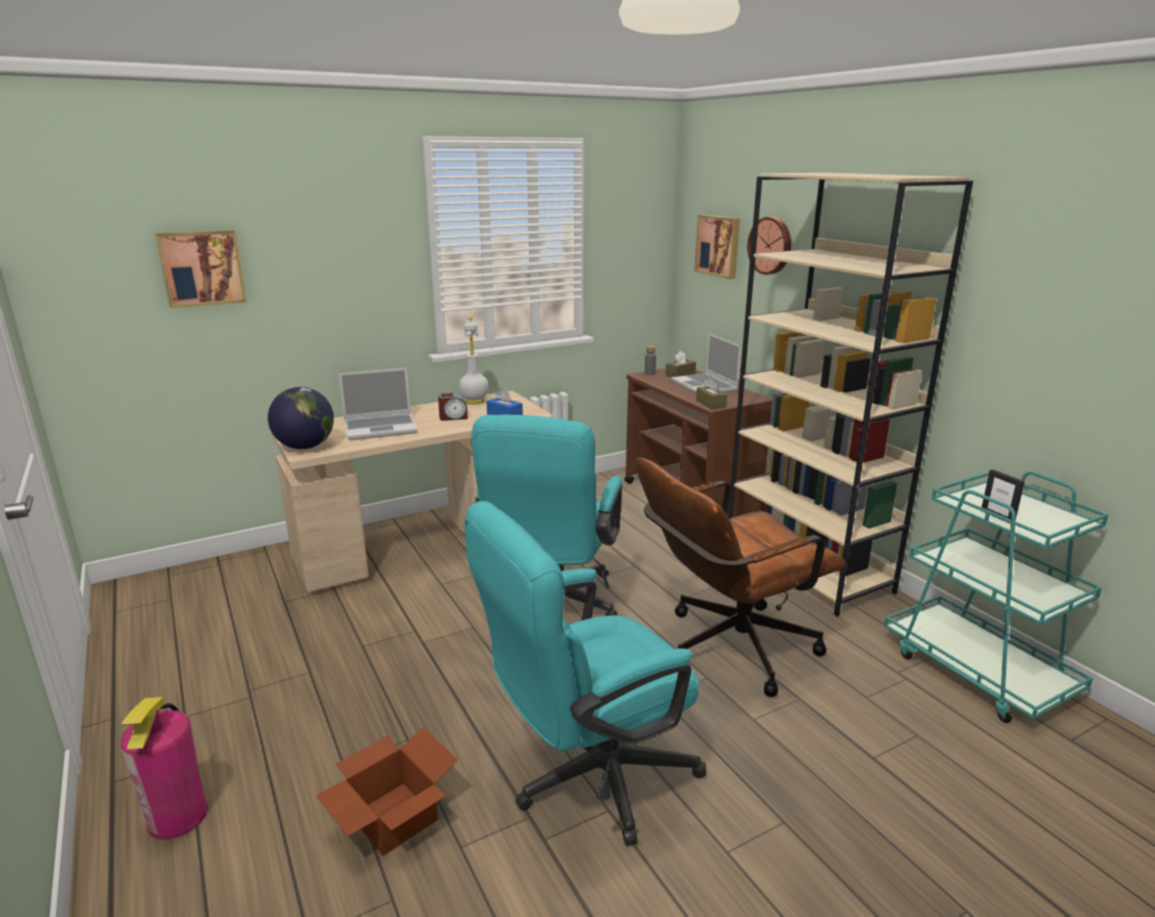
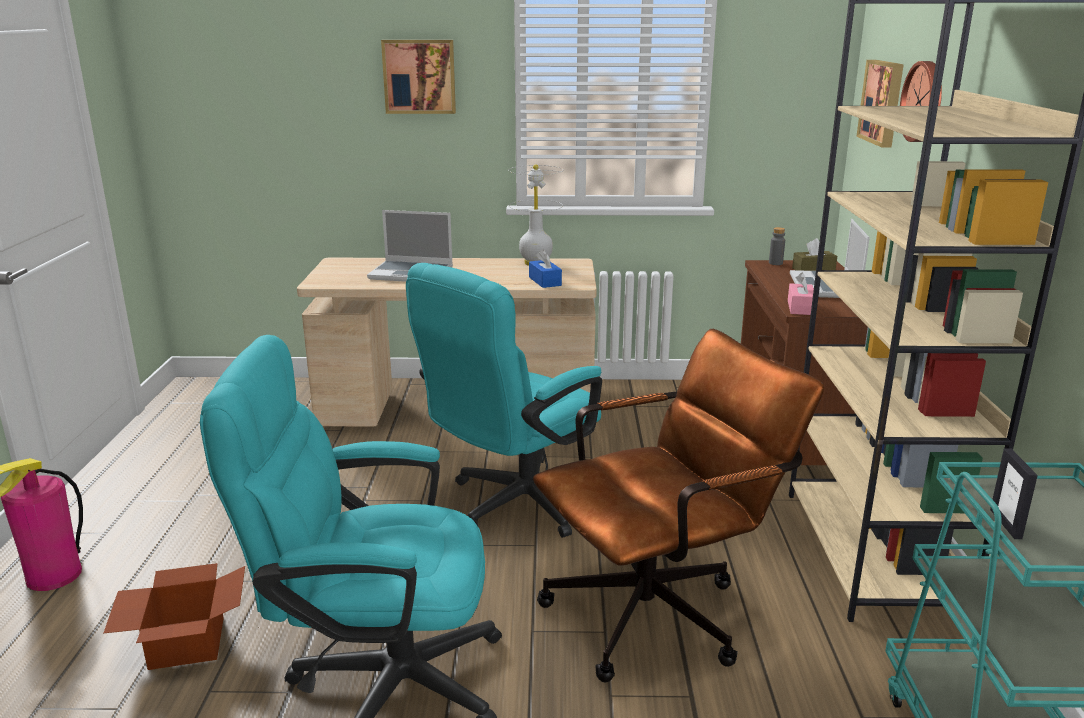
camera: 30 degrees right, 0 degrees up
picture [155,230,247,308] -> picture moved to [381,40,456,114]
globe [268,387,334,449] -> none
alarm clock [438,393,468,421] -> none
brown office chair [636,458,846,697] -> brown office chair turned 150 degrees clockwise [533,329,824,683]
brown tissue box [696,378,727,410] -> pink tissue box [788,272,814,315]

